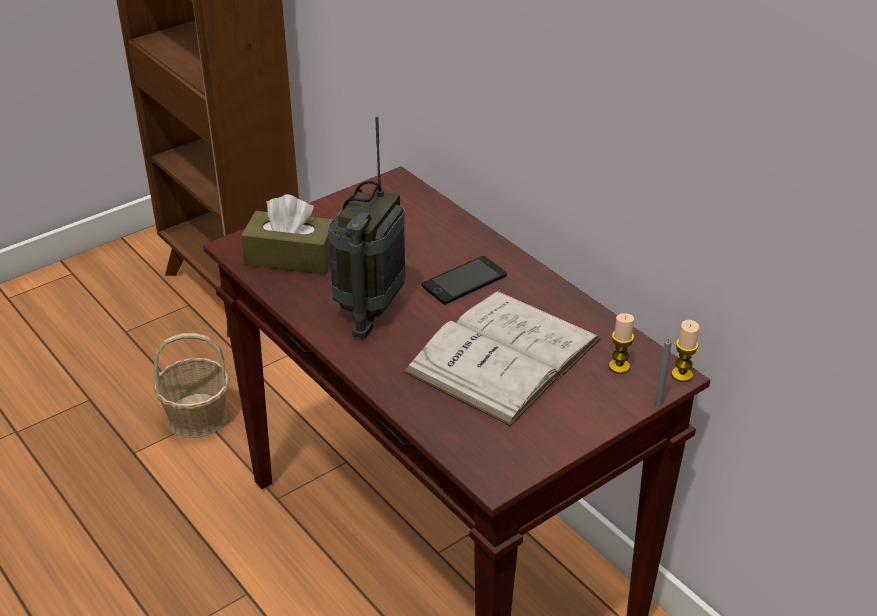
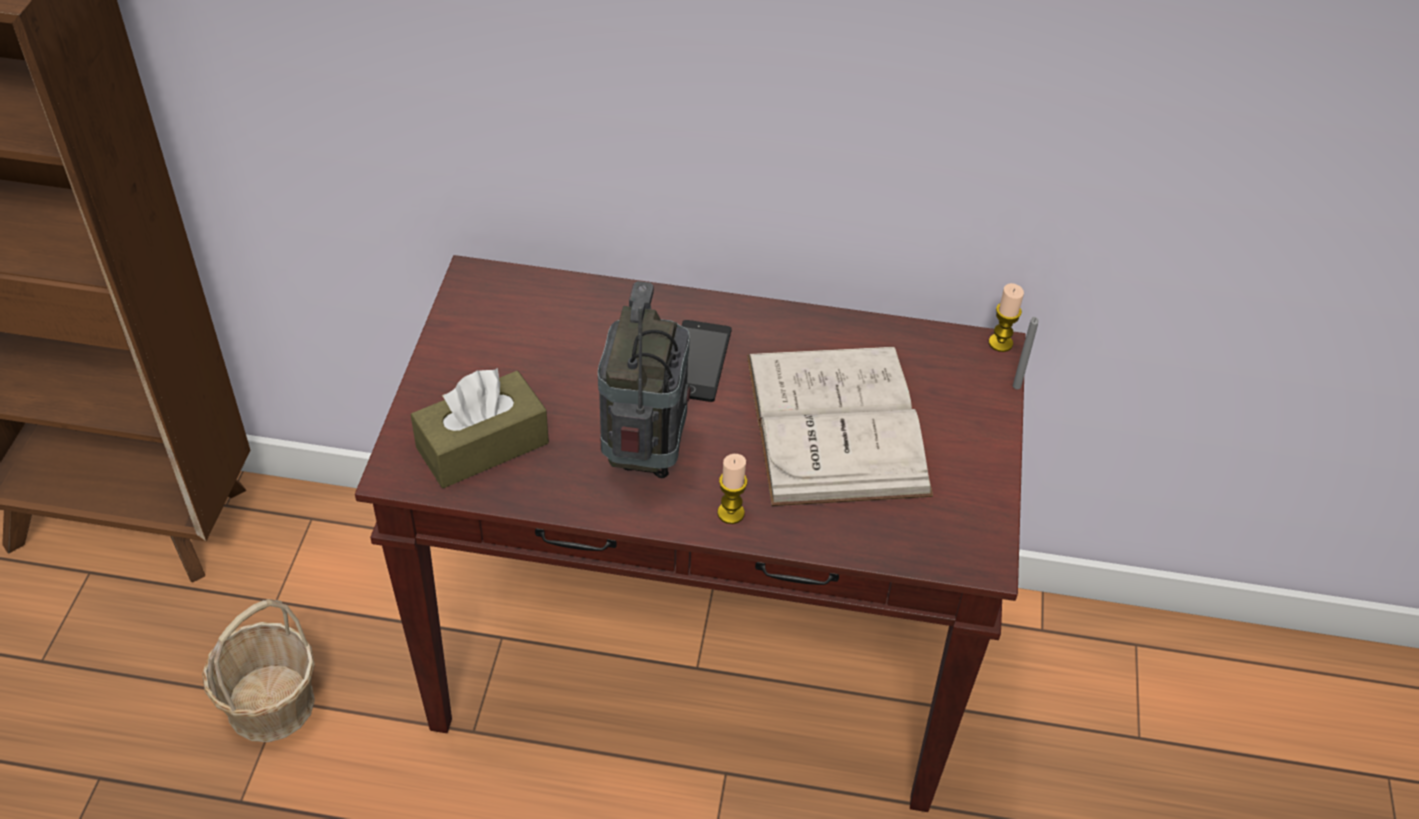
camera: 45 degrees left, 10 degrees up
radio [328,117,405,339] -> radio turned 150 degrees counterclockwise [598,281,691,478]
candle [609,313,634,374] -> candle moved to [717,454,748,524]

